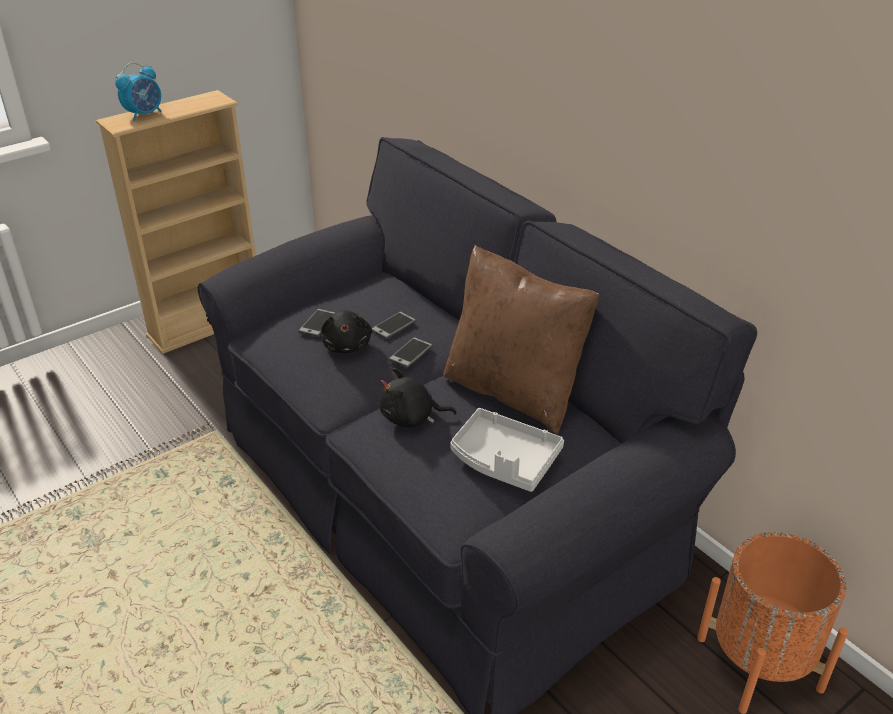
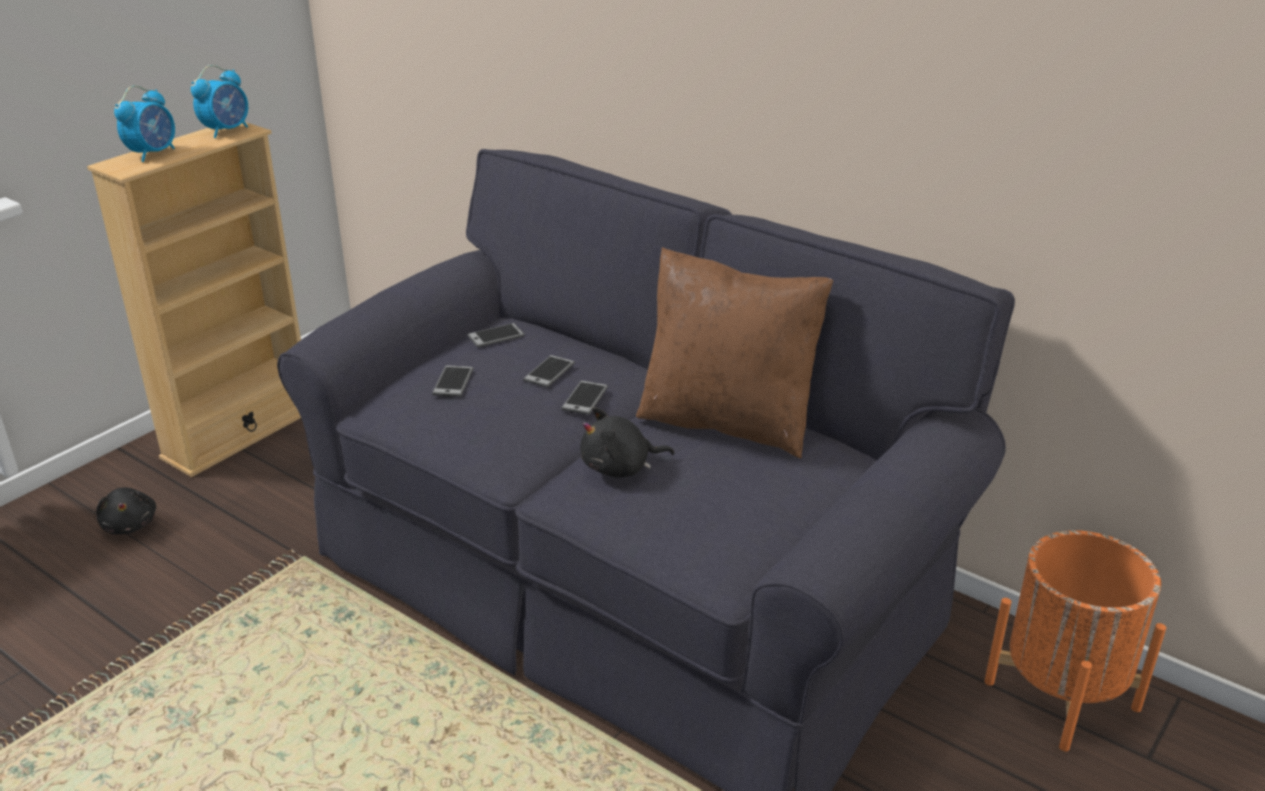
camera: 15 degrees left, 5 degrees down
black plush toy [320,310,372,353] -> black plush toy moved to [96,487,156,534]
grey tray [450,408,564,492] -> none
none -> alarm clock [191,65,248,138]
none -> phone [467,323,525,347]

